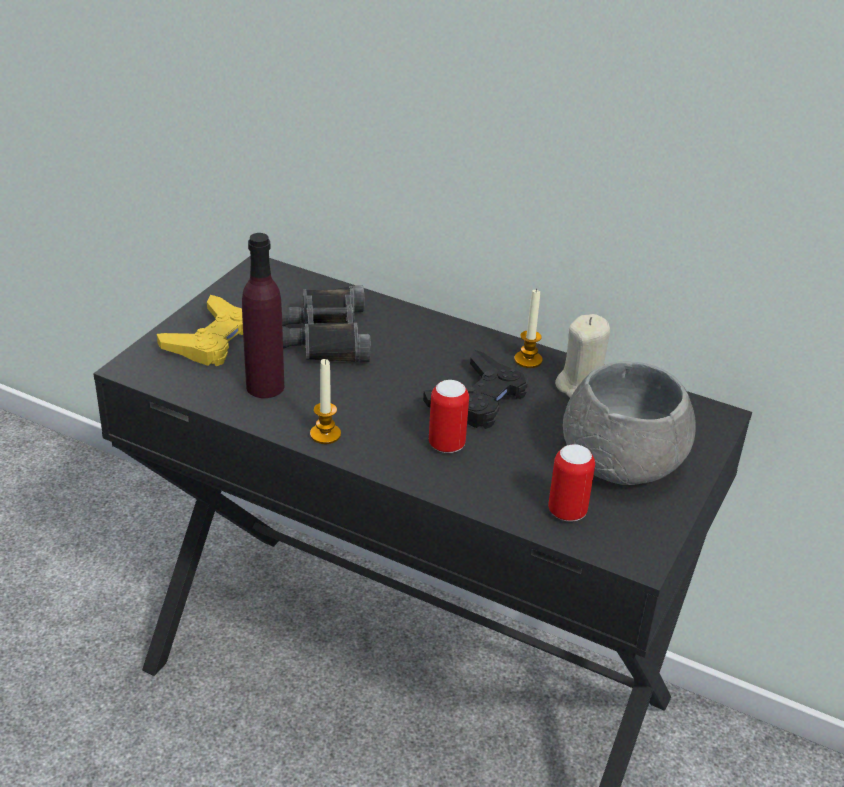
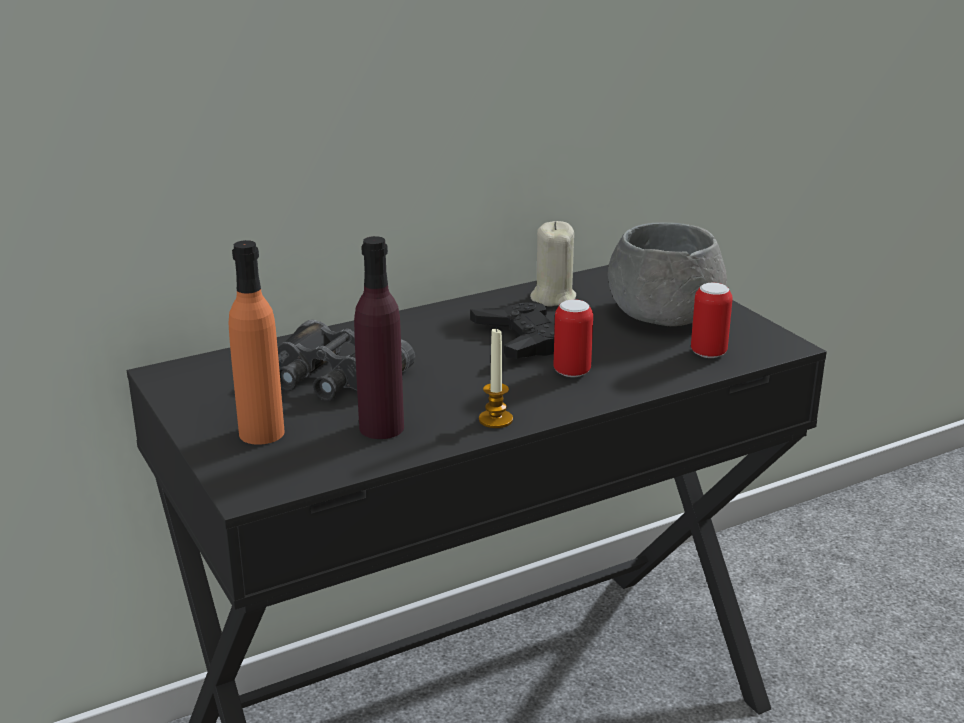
camera: 55 degrees left, 10 degrees down
yellow game controller [157,295,243,366] -> orange bottle [229,240,285,445]
candle [514,288,543,368] -> none

